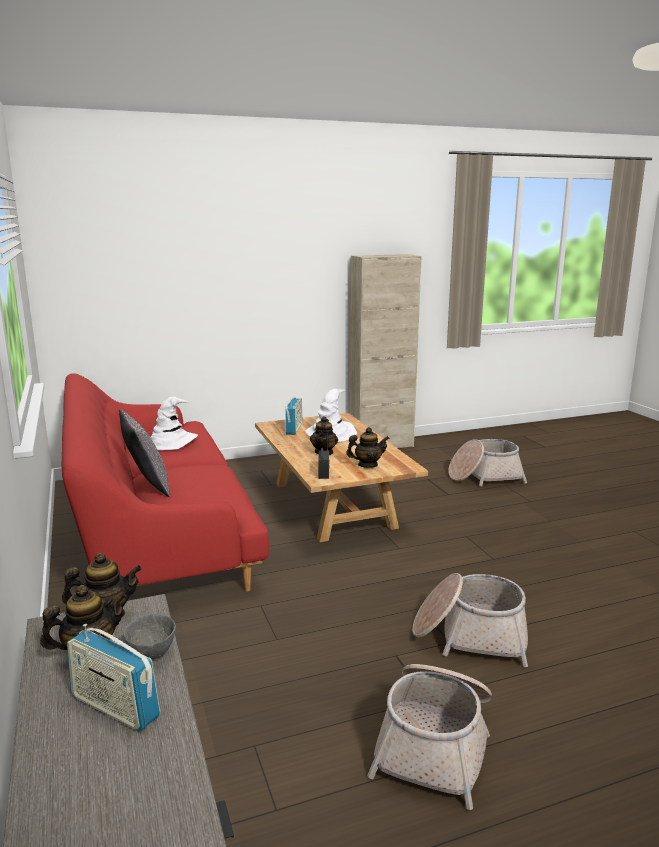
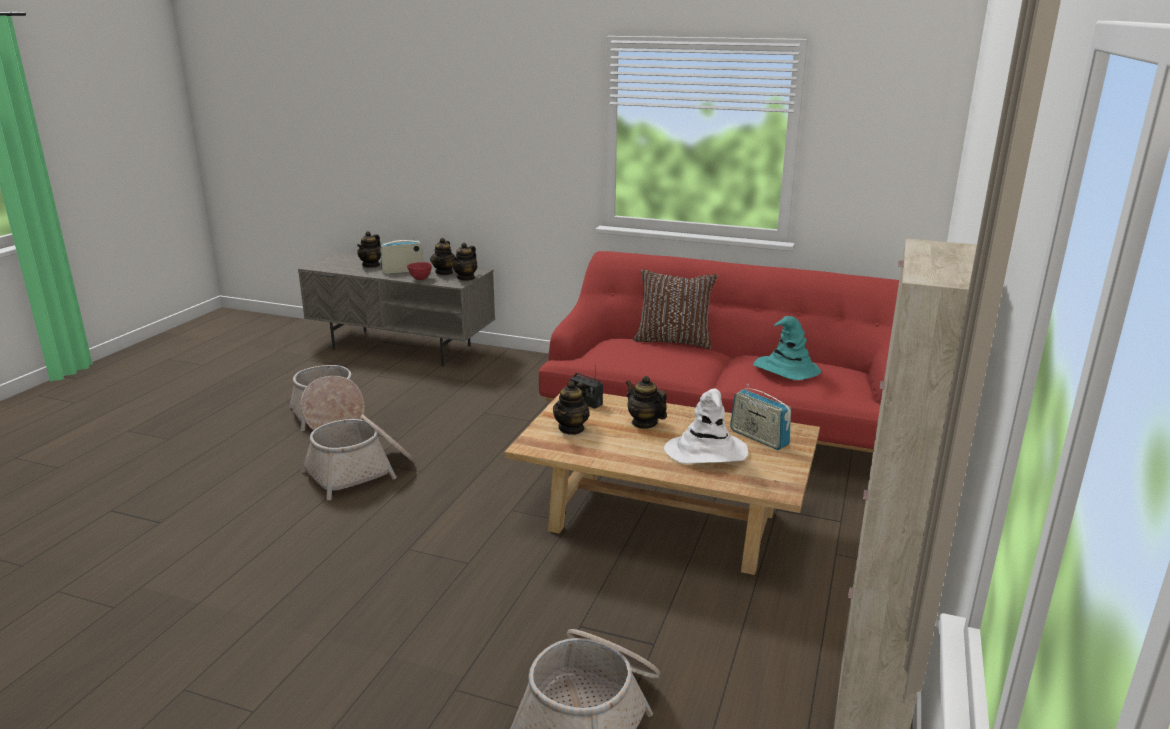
camera: 130 degrees right, 5 degrees up
grey pillow [119,409,170,497] -> brown pillow [634,269,718,349]
grey bowl [124,614,176,659] -> red bowl [407,262,432,280]
white hat [150,397,198,450] -> turquoise hat [753,316,821,380]
none -> teapot [357,231,381,268]

